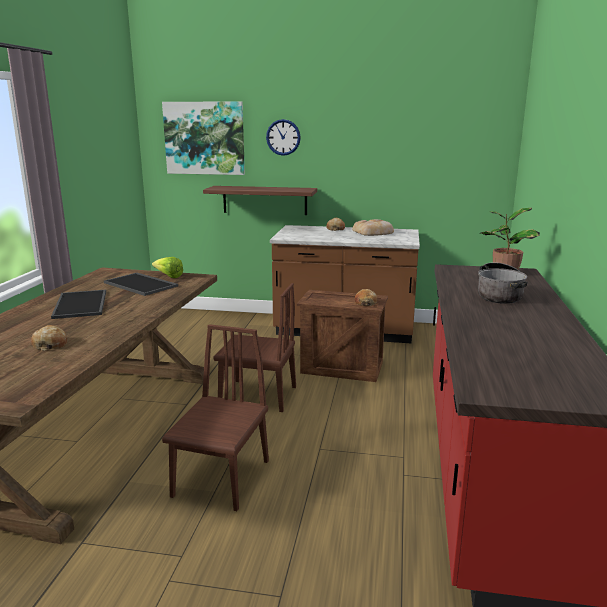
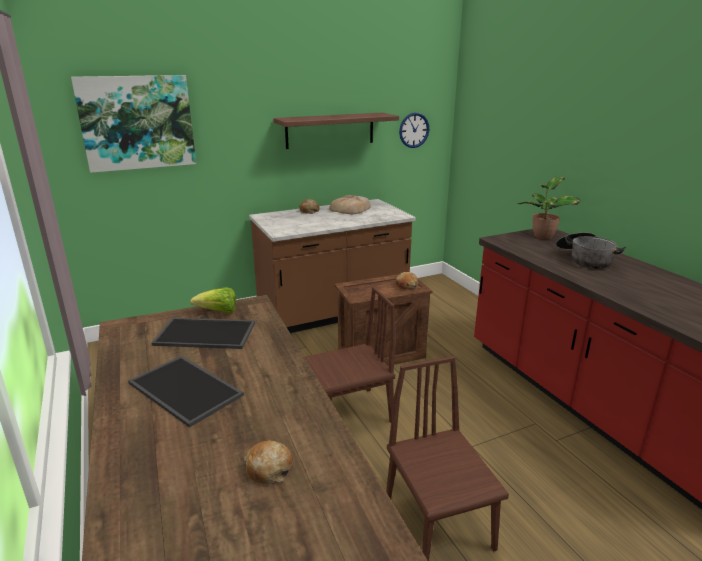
camera: 35 degrees left, 5 degrees up
shelf [203,186,317,215] -> shelf moved to [273,113,399,149]
wall clock [266,119,301,156] -> wall clock moved to [399,113,429,148]

